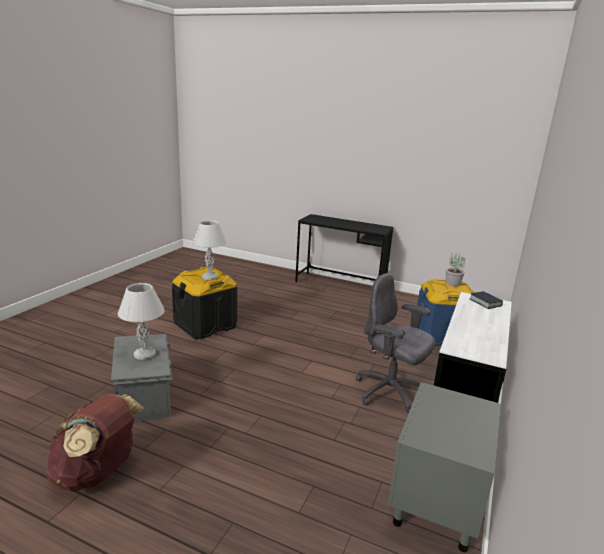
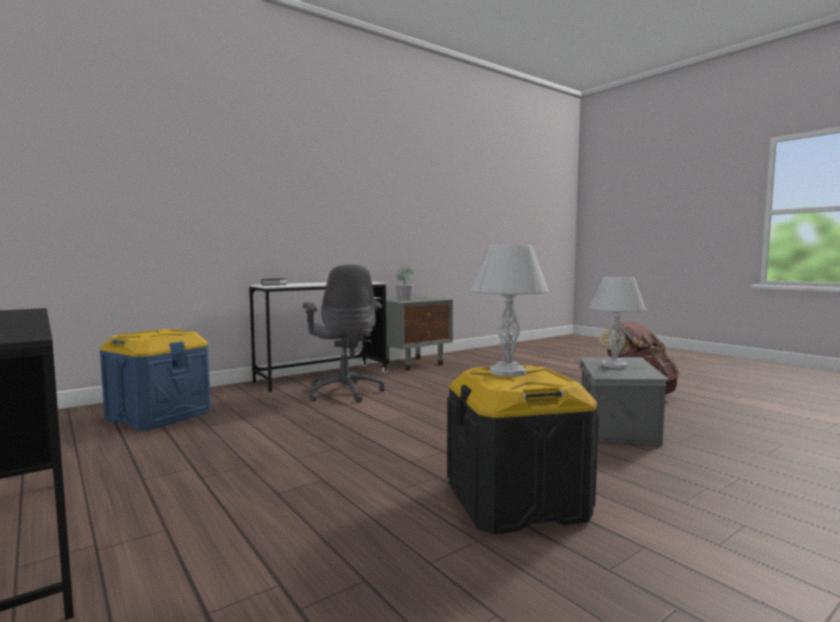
camera: 150 degrees left, 15 degrees down
potted plant [446,253,466,286] -> potted plant moved to [396,266,414,300]

